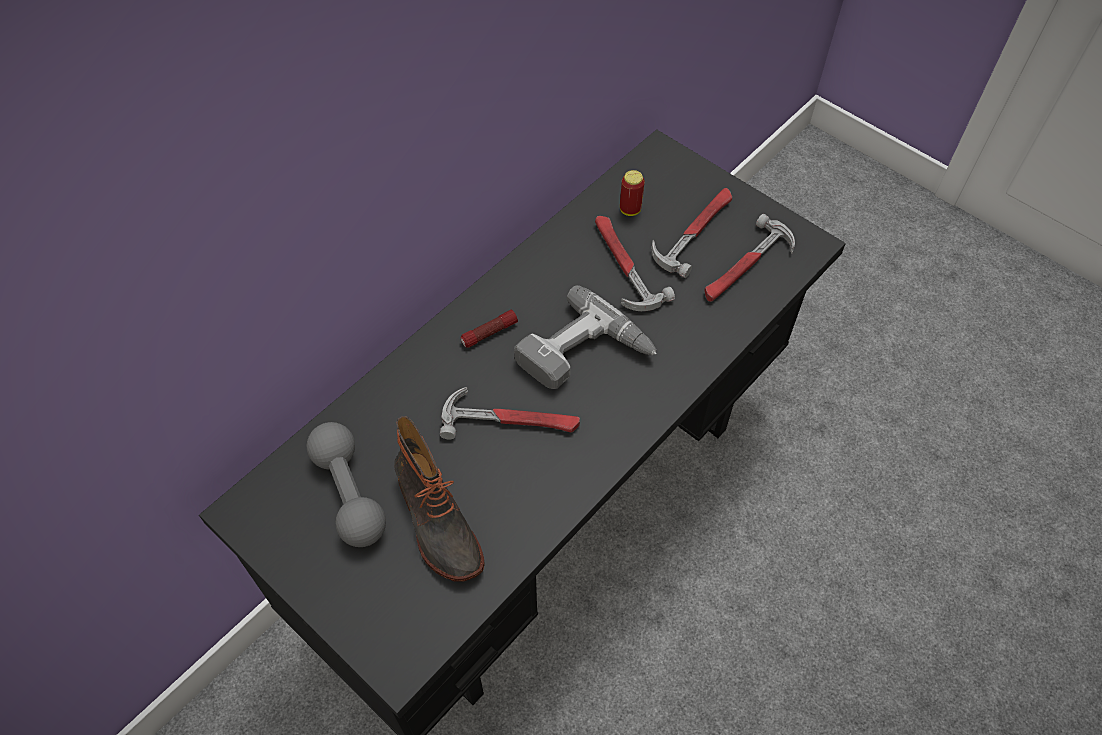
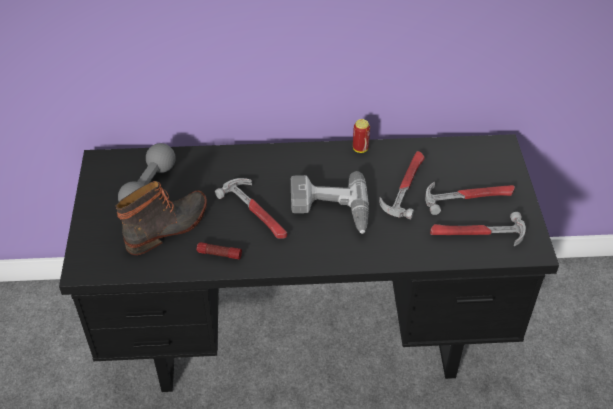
camera: 45 degrees right, 10 degrees down
boot [394,416,485,582] -> boot turned 150 degrees counterclockwise [115,181,207,255]
flashlight [460,310,518,348] -> flashlight moved to [197,242,242,260]
can [620,170,645,216] -> can moved to [353,119,370,153]

